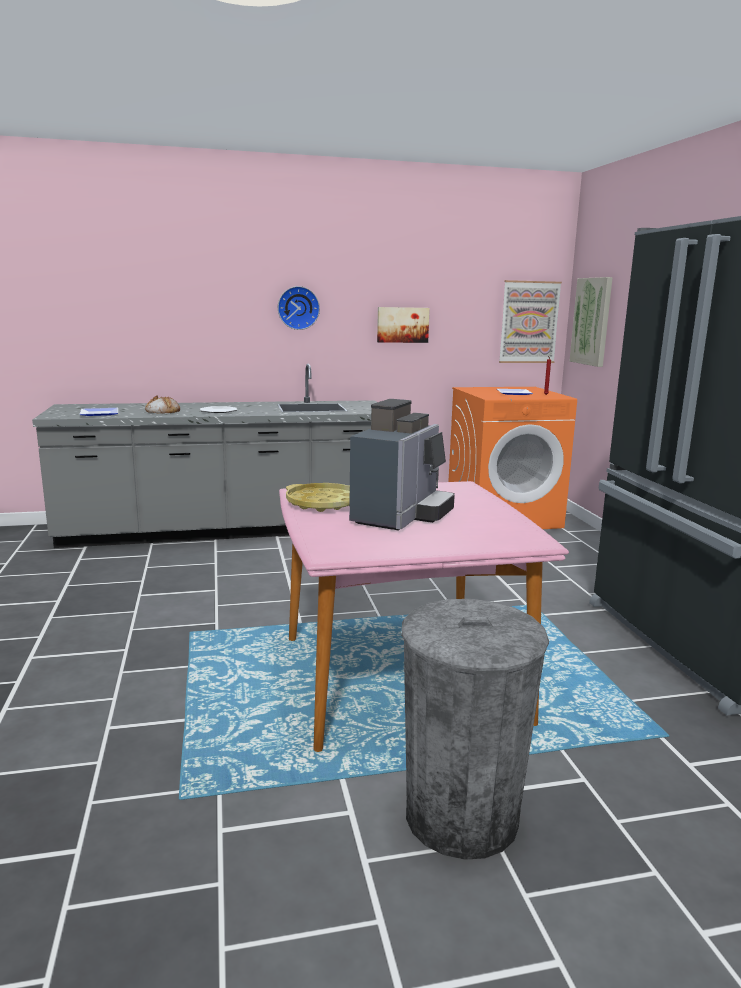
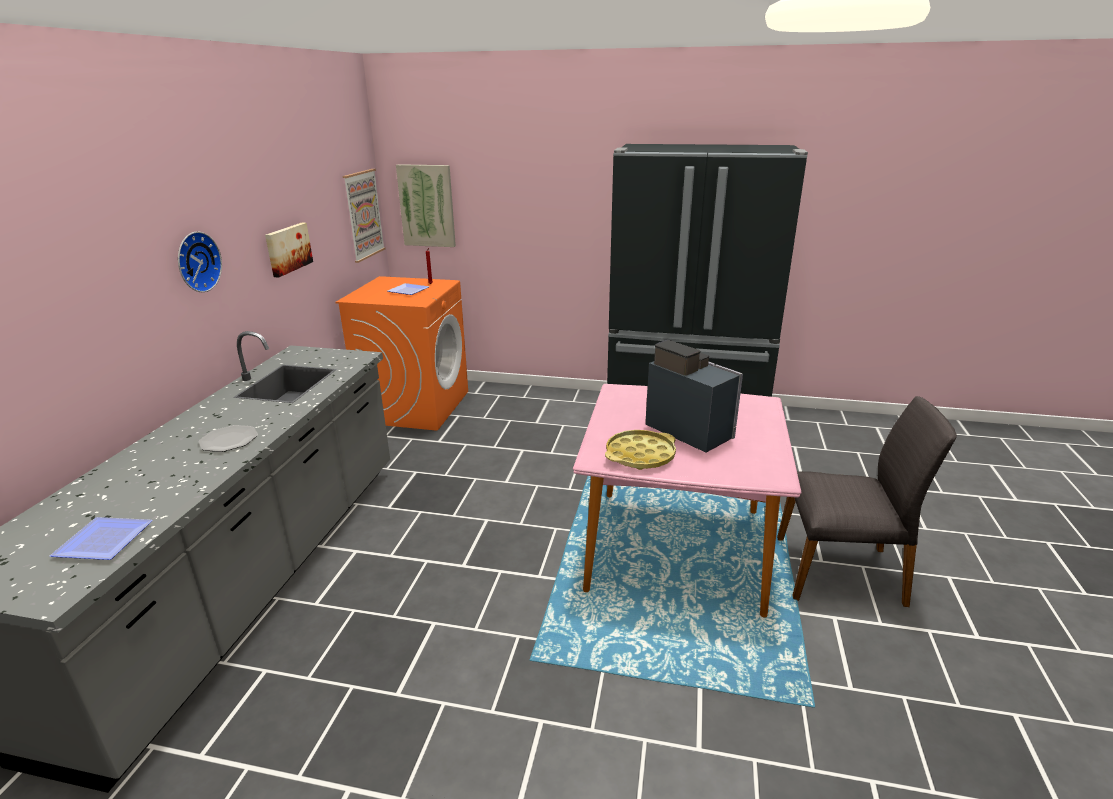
camera: 65 degrees left, 10 degrees up
bread [145,395,180,414] -> none
grey trash can [401,599,549,860] -> grey chair [777,396,957,607]

